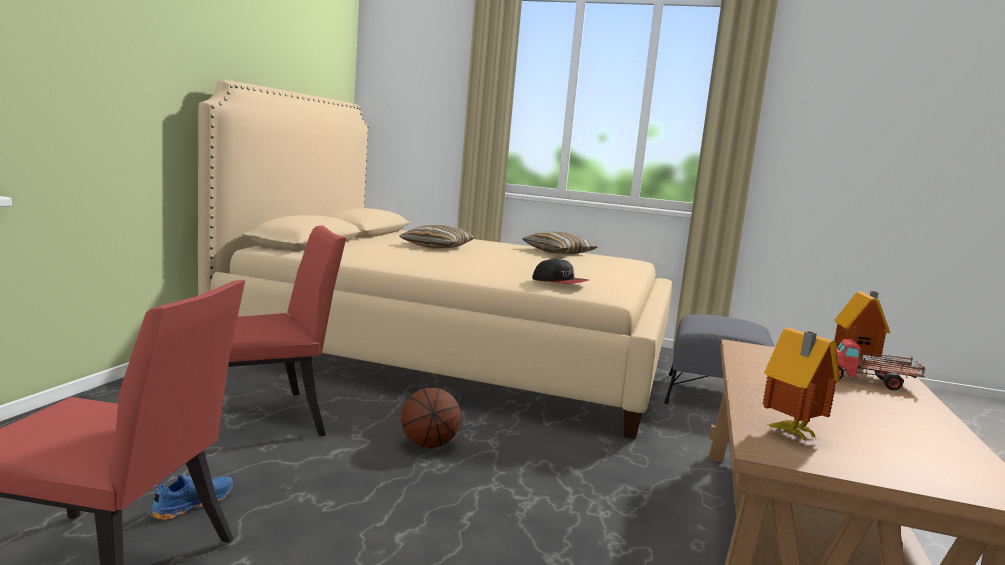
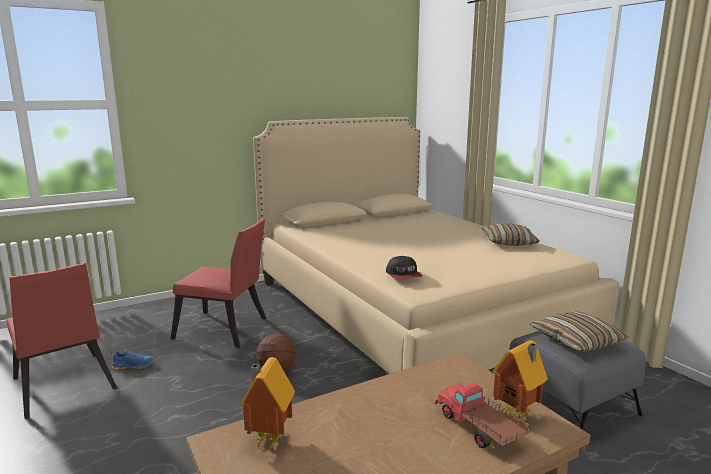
camera: 45 degrees right, 5 degrees up
pillow [399,225,474,249] -> pillow moved to [530,311,629,353]

